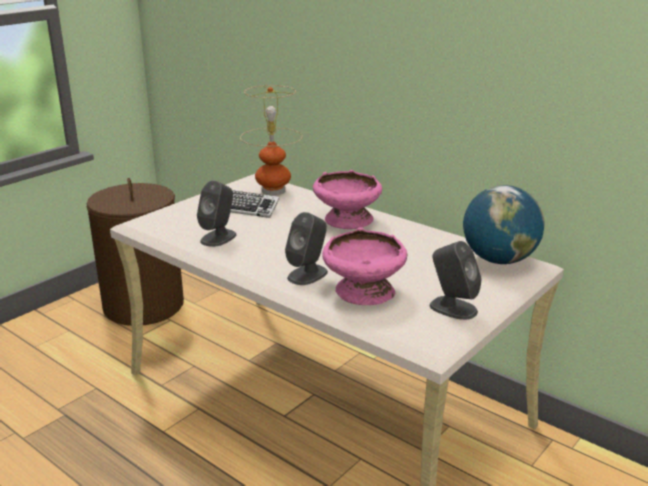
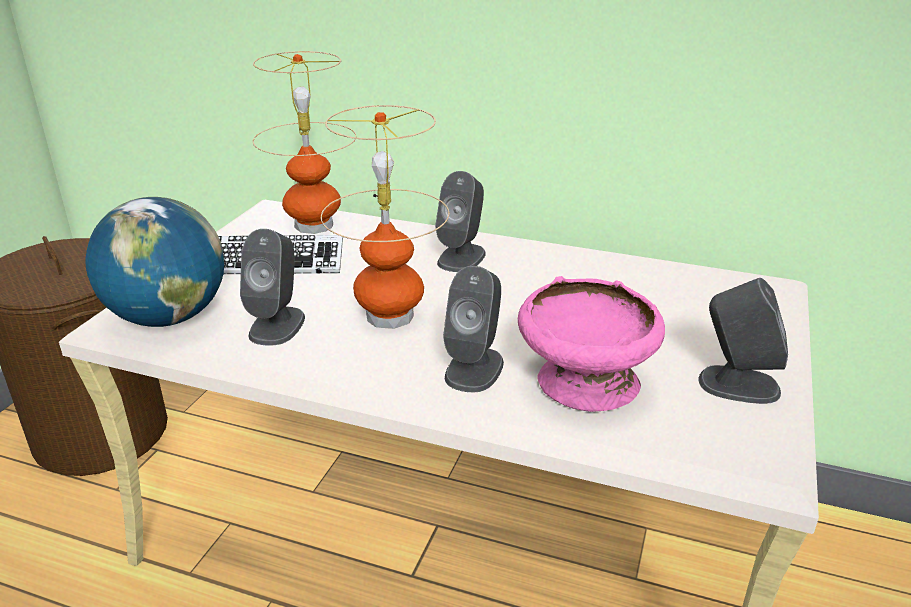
camera: 20 degrees left, 5 degrees up
pink bowl [313,170,382,229] -> grey speaker [435,171,486,272]
globe [463,185,545,264] -> globe moved to [86,197,224,327]
none -> table lamp [321,105,449,329]

